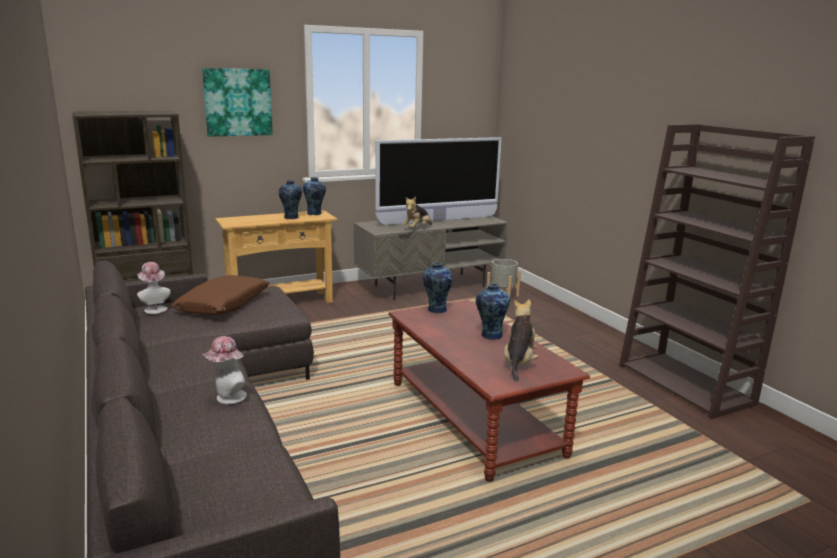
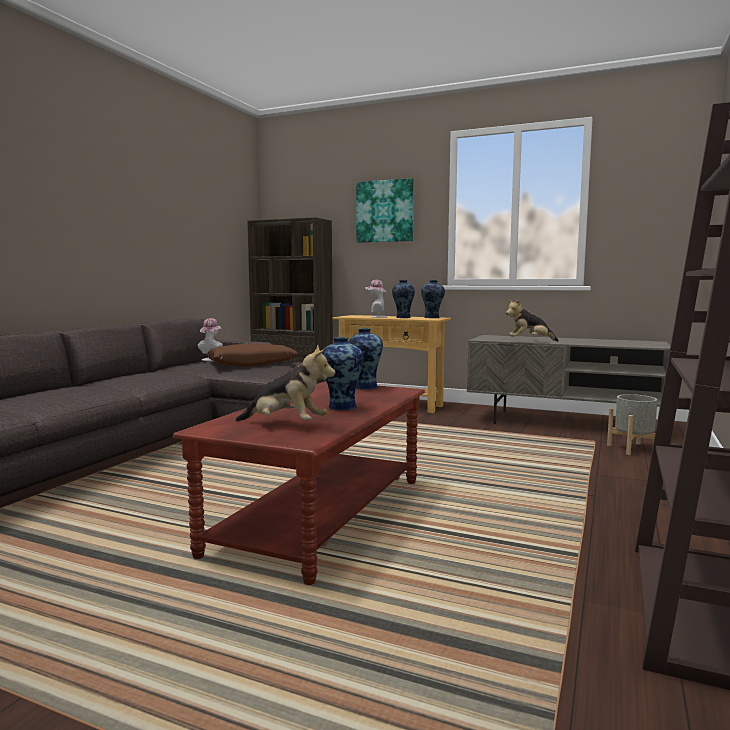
camera: 50 degrees right, 10 degrees down
hat [203,336,247,404] -> hat moved to [365,280,387,318]
television [375,137,502,225] -> none
plush toy [504,299,539,382] -> plush toy turned 45 degrees clockwise [235,345,335,421]

